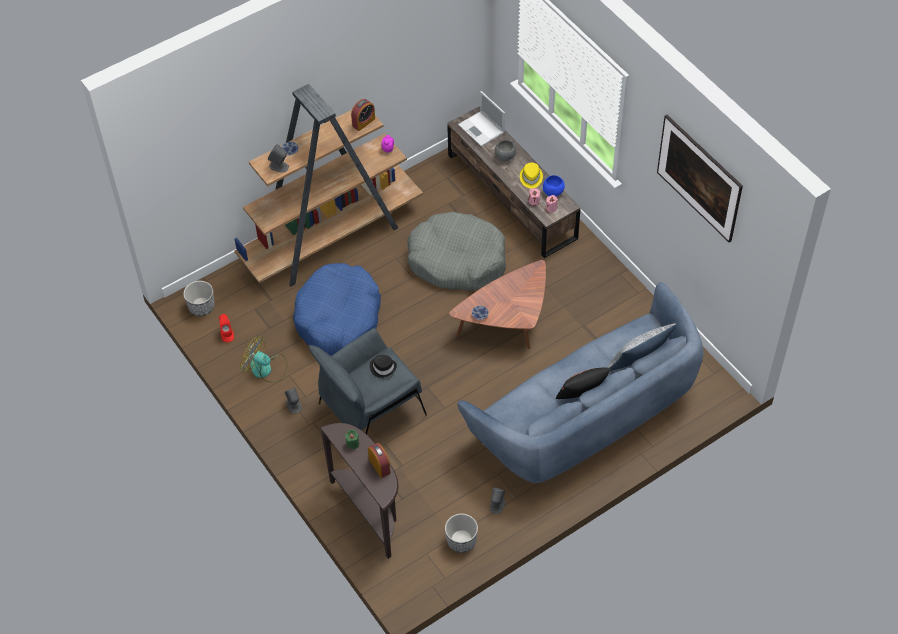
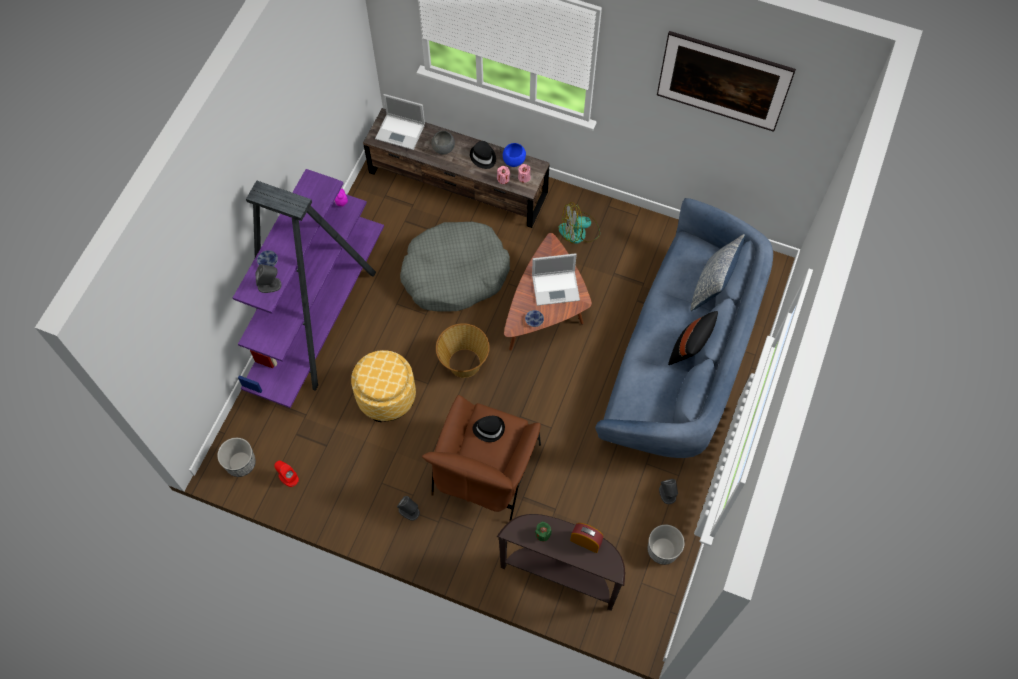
camera: 35 degrees left, 10 degrees up
brown bookcase [235,84,423,287] -> purple bookcase [233,169,384,408]
fan [240,336,287,383] -> fan moved to [559,202,600,244]
blue dog bed [293,263,381,356] -> ottoman [351,350,416,422]
grey armchair [308,328,427,435] -> brown armchair [422,395,541,521]
alarm clock [351,99,375,131] -> none
yellow hat [520,163,543,189] -> black hat [470,141,496,169]
none -> basket [436,323,490,378]
none -> laptop [532,253,580,306]

